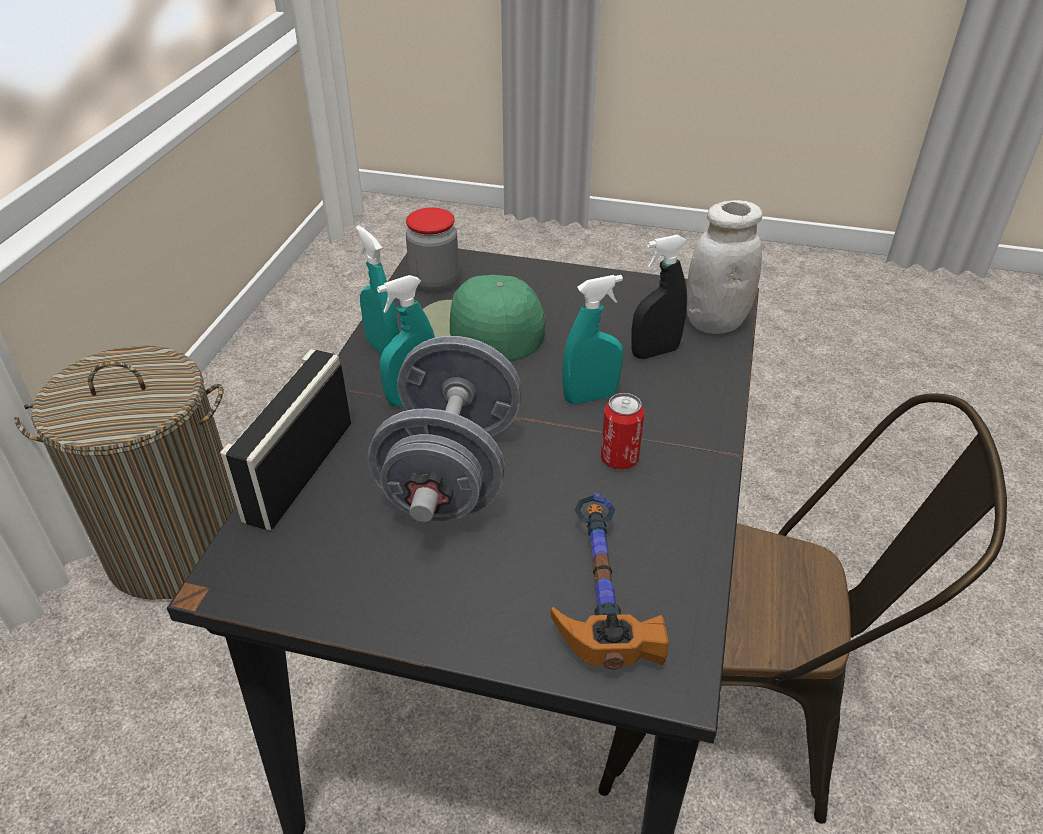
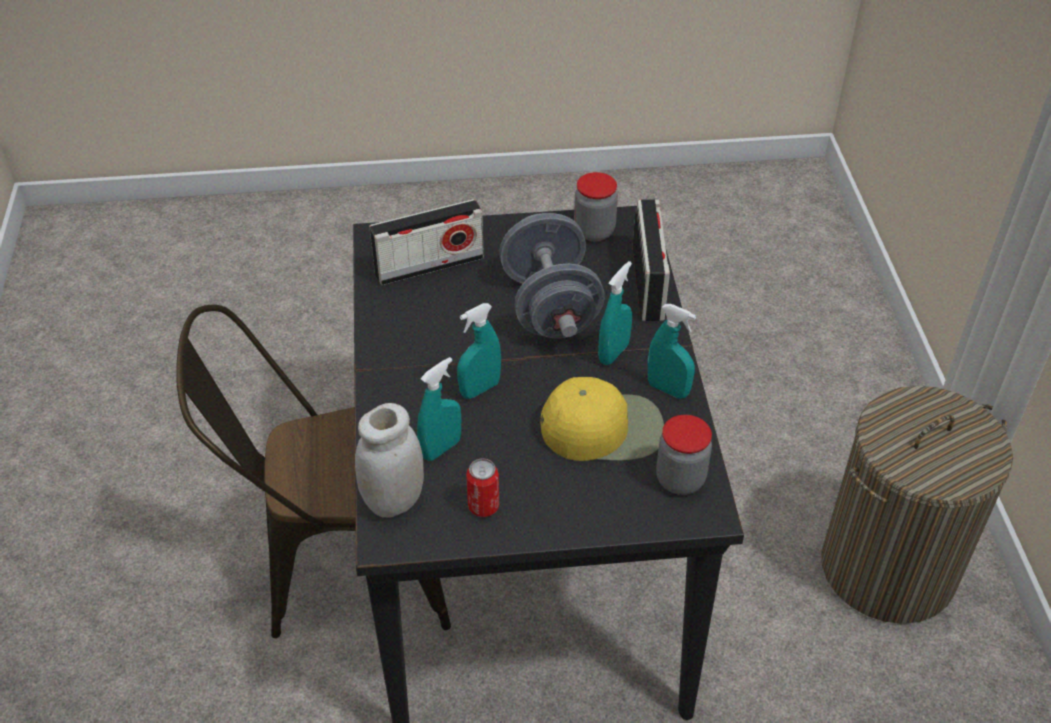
camera: 160 degrees right, 5 degrees up
green cap [423,275,545,362] -> yellow cap [540,377,664,461]
hammer [551,492,669,670] -> radio [369,199,484,285]
can [601,393,644,470] -> can moved to [466,458,499,517]
black spray bottle [631,235,687,359] -> turquoise spray bottle [417,357,461,461]
none -> jar [574,172,618,241]

